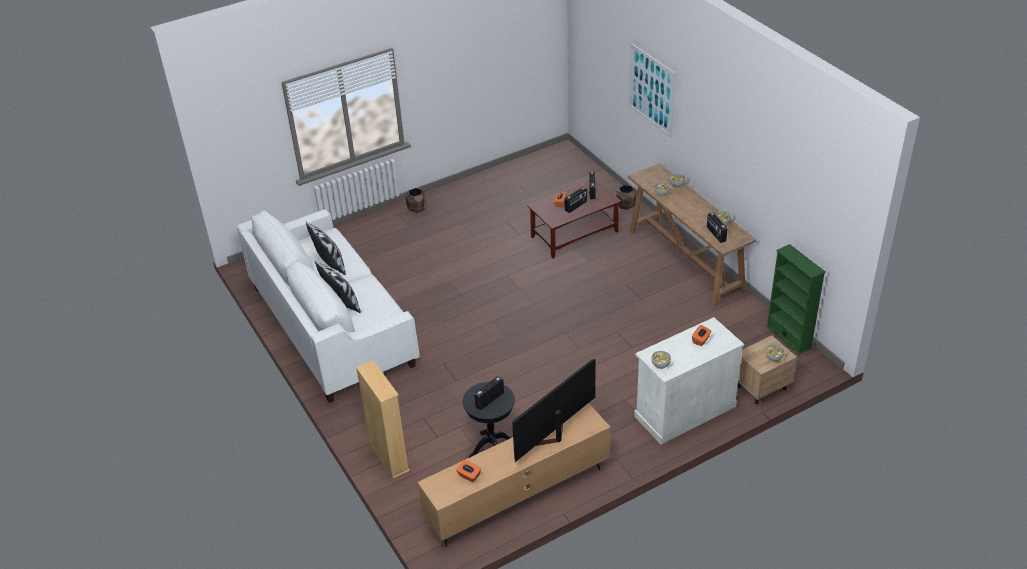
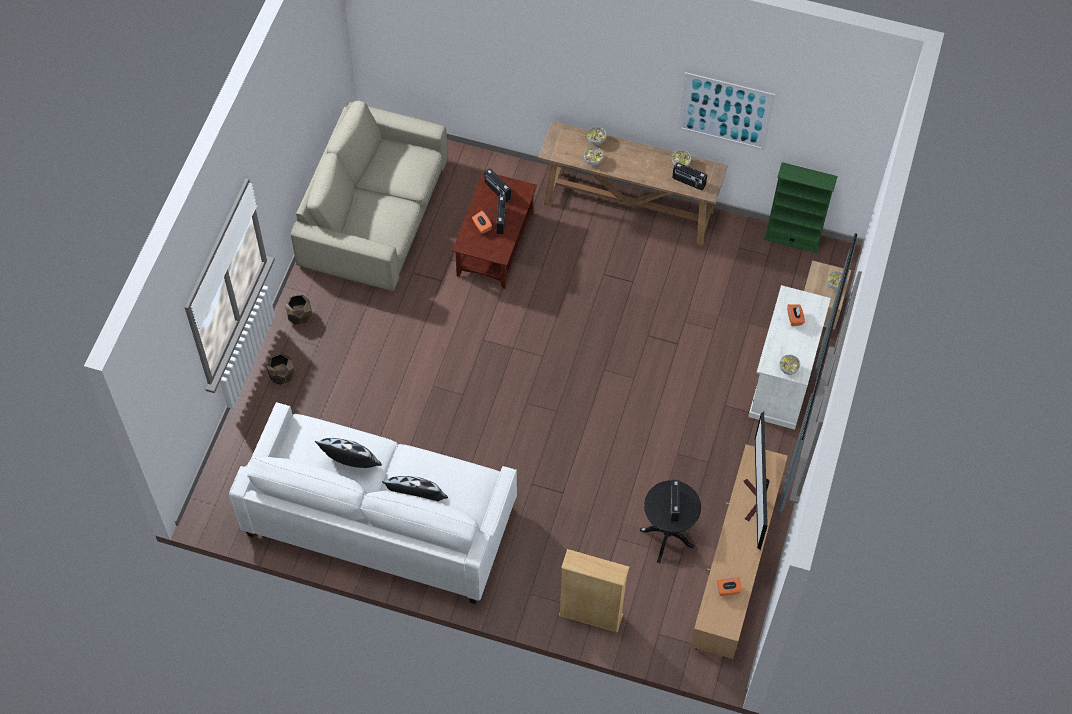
camera: 45 degrees left, 20 degrees up
brown planter [616,185,636,210] -> brown planter moved to [266,354,295,385]
picture [628,43,675,138] -> picture moved to [678,72,775,151]
none -> beige sofa [291,101,448,291]

